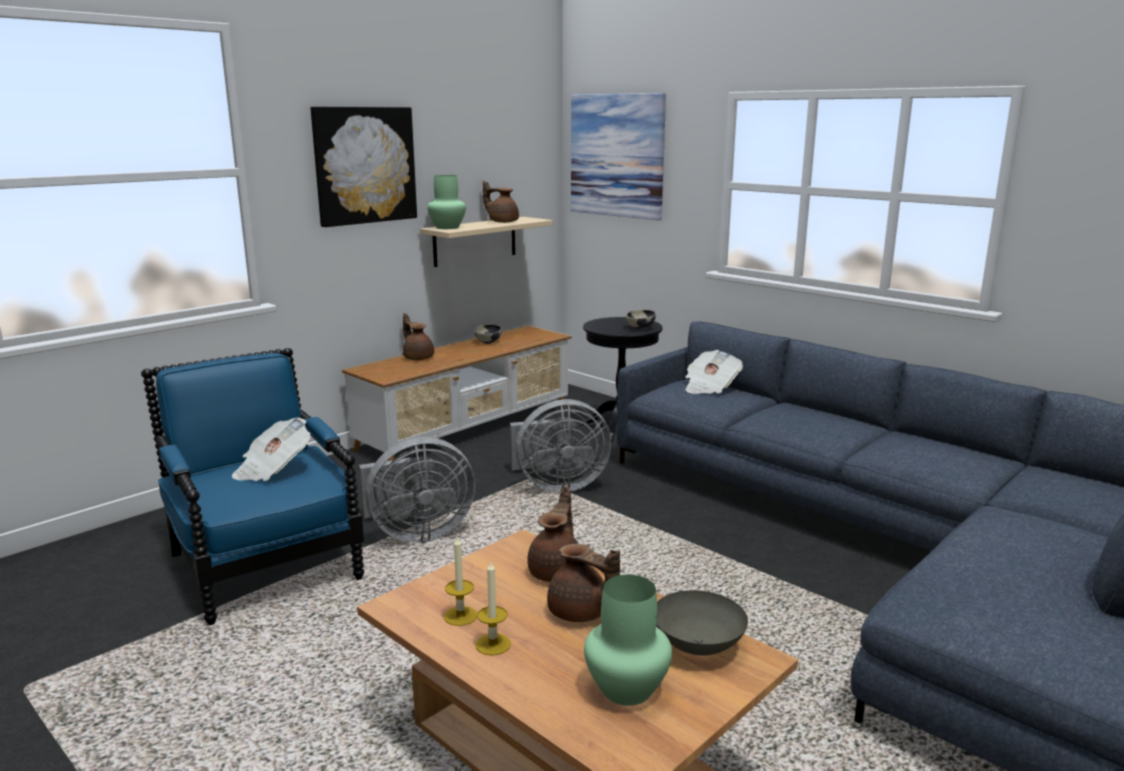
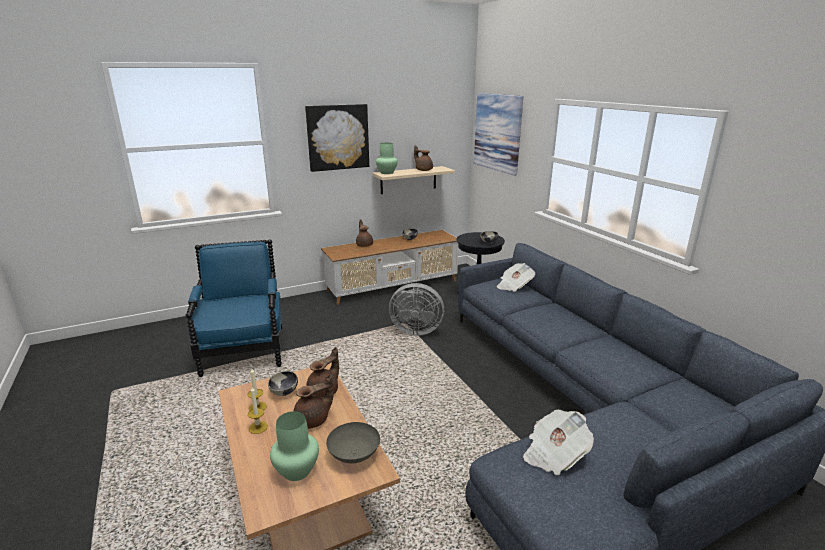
camera: 20 degrees right, 5 degrees up
newspaper [232,418,311,481] -> newspaper moved to [523,409,594,476]
grey fan [359,437,475,543] -> none
brown teapot [547,544,620,622] -> brown teapot turned 90 degrees counterclockwise [294,374,333,429]
none -> bowl [268,371,298,396]

